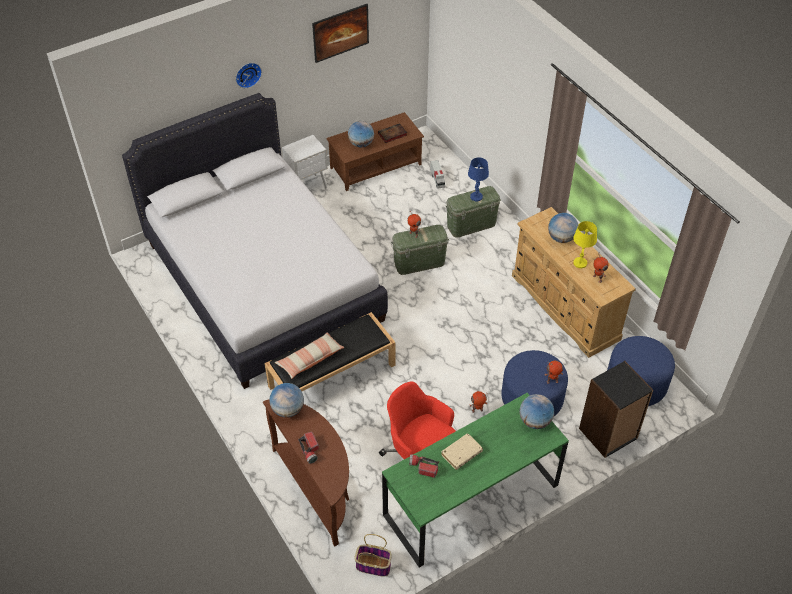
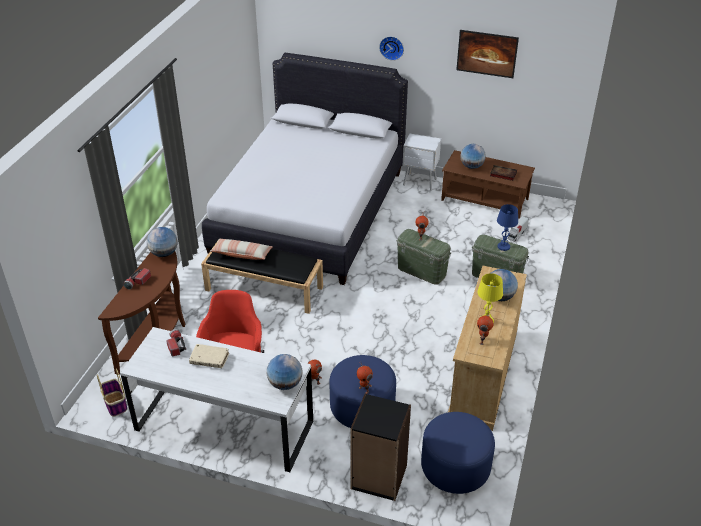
camera: 50 degrees right, 10 degrees down
green desk [382,393,569,568] -> white desk [120,327,313,472]

